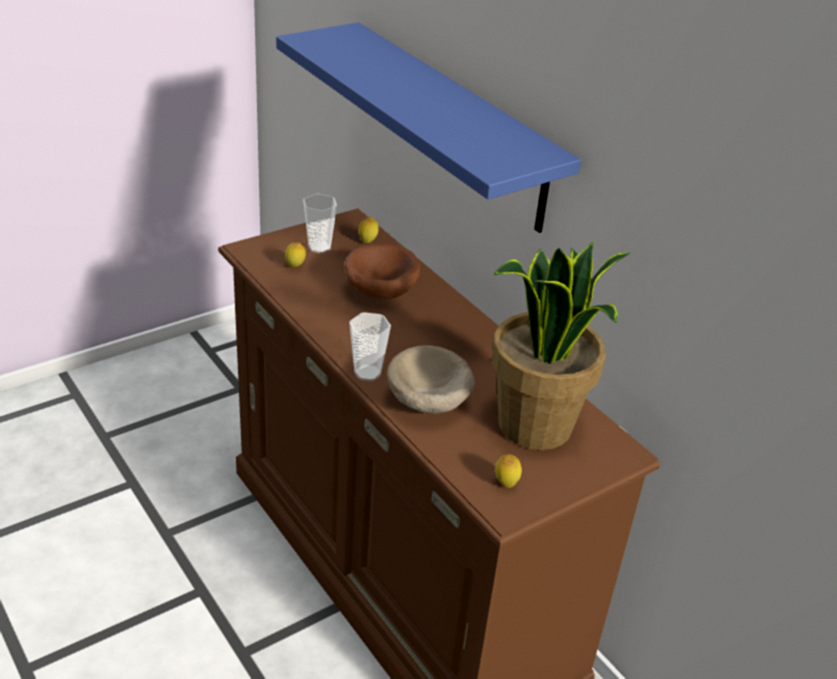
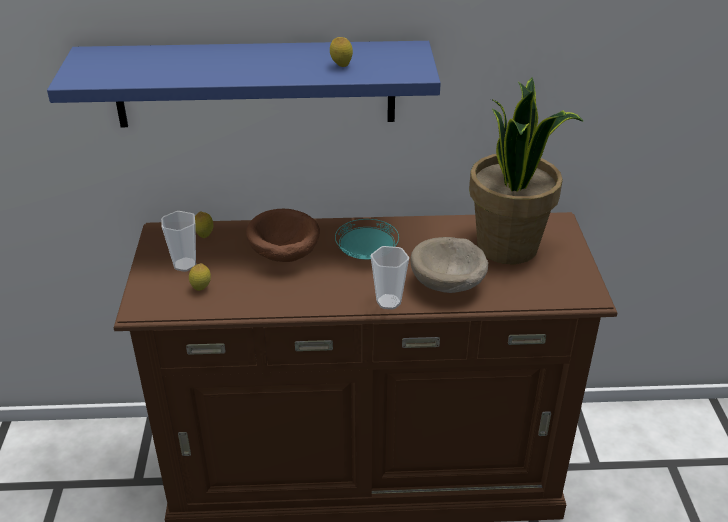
camera: 55 degrees left, 0 degrees up
lemon [495,454,522,488] -> lemon moved to [330,37,353,67]
none -> turquoise plate [335,219,399,260]

